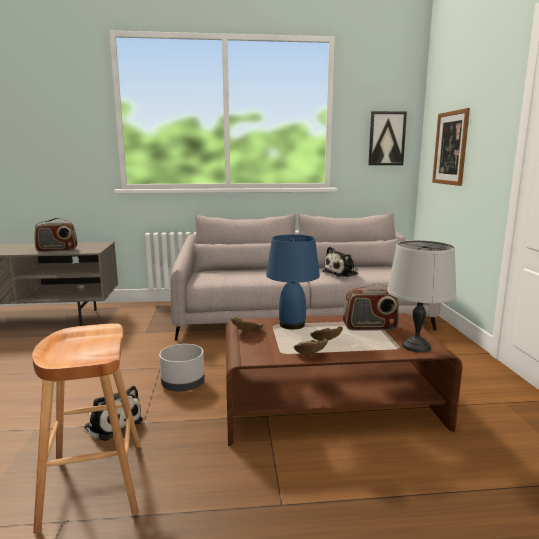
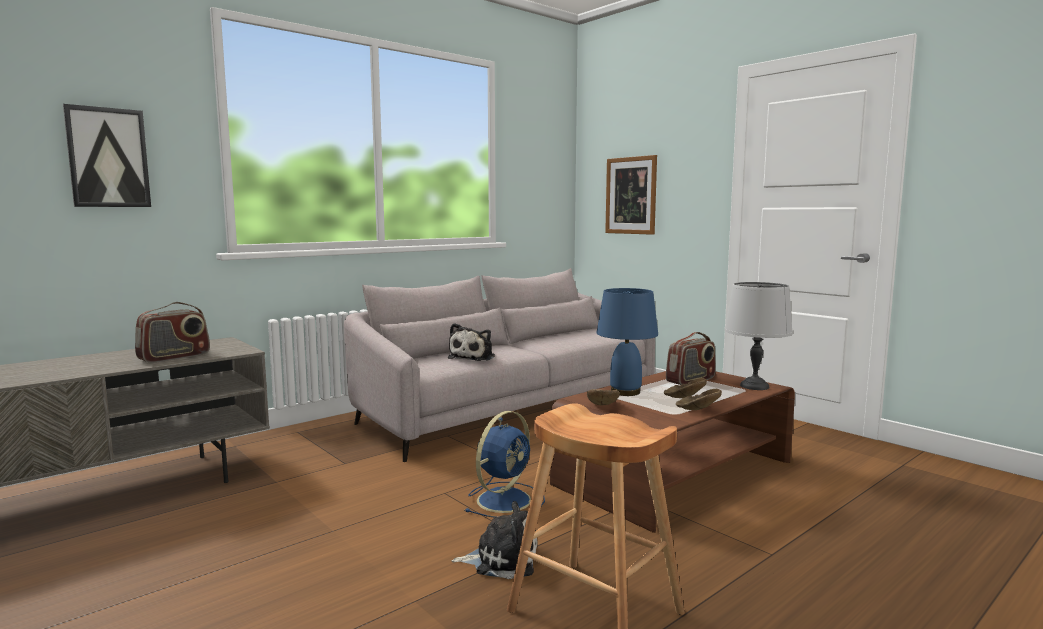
camera: 35 degrees left, 5 degrees down
grey planter [159,344,205,392] -> blue fan [465,411,545,518]
plush toy [322,247,358,277] -> plush toy moved to [448,323,495,361]
picture [368,111,407,165] -> picture moved to [63,104,151,207]

